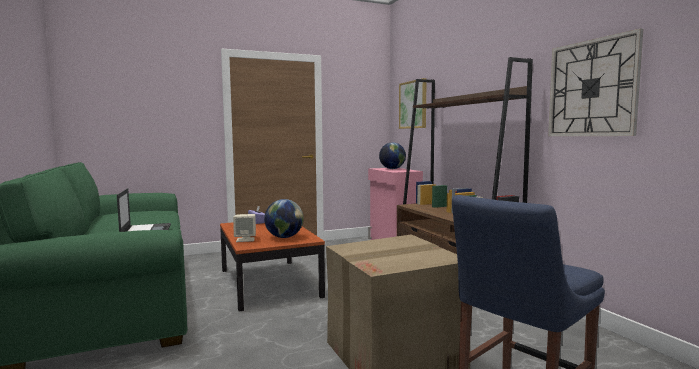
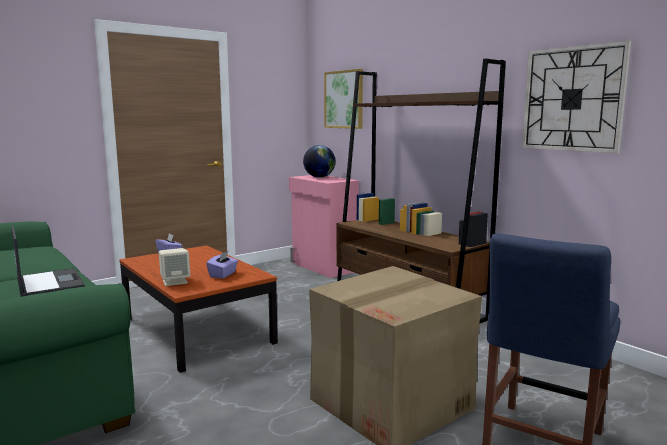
camera: 15 degrees left, 5 degrees up
globe [264,199,304,238] -> purple tissue box [206,251,238,279]

